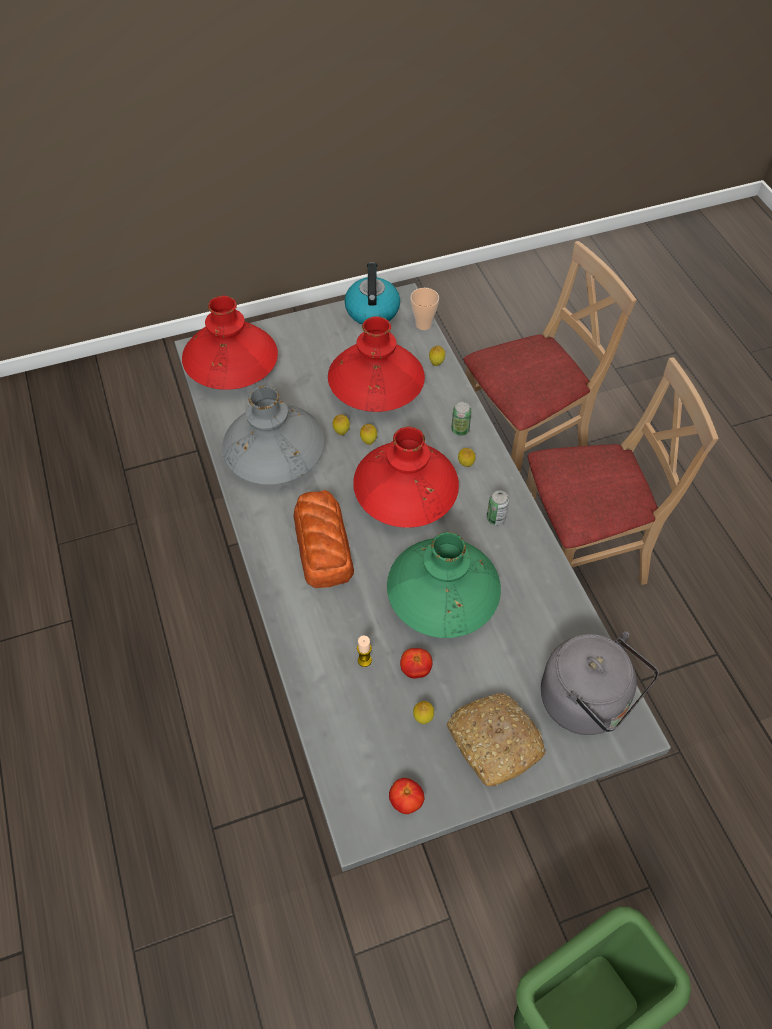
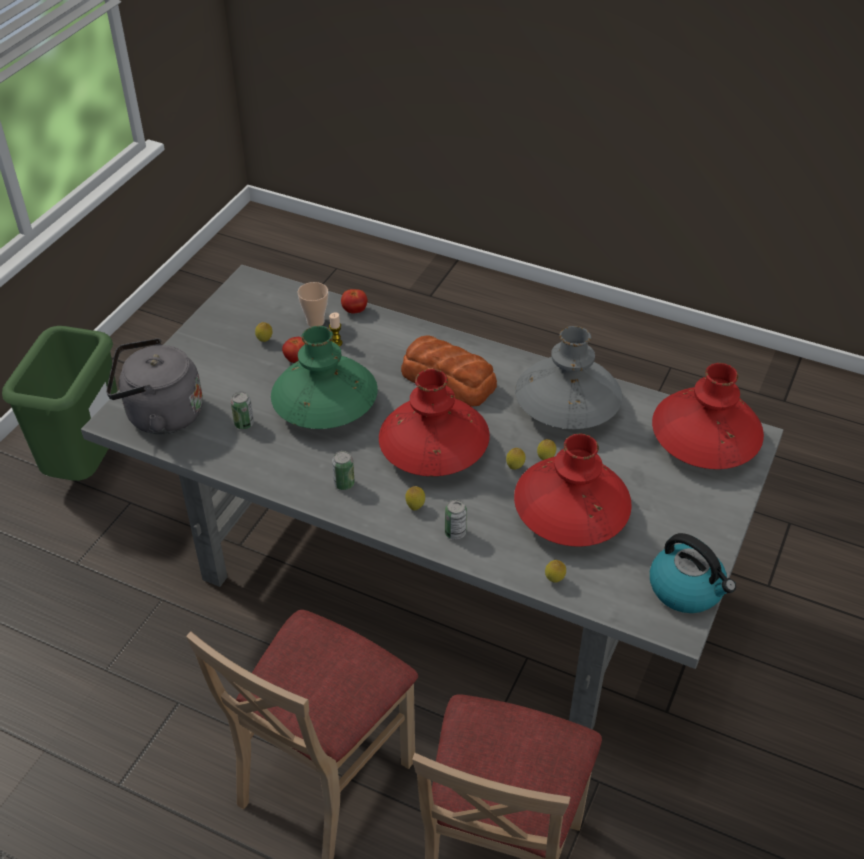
camera: 135 degrees right, 10 degrees down
tomato [389,778,424,814] -> tomato moved to [341,289,367,314]
cup [410,288,439,330] -> cup moved to [297,282,328,327]
bread [446,693,546,786] -> none
none -> can [231,391,254,429]

